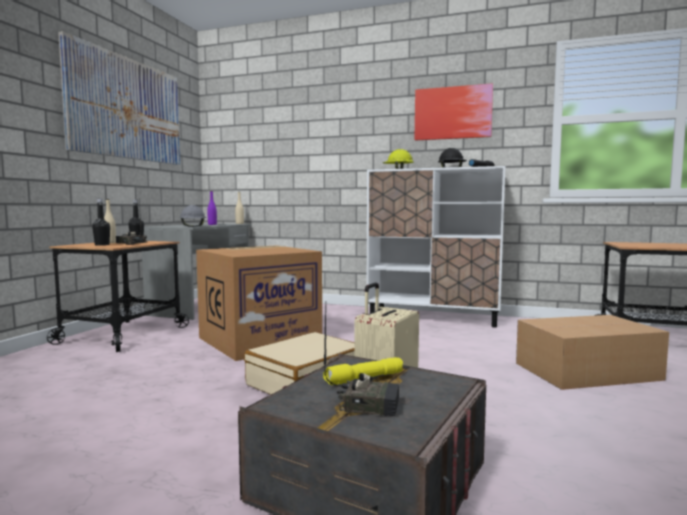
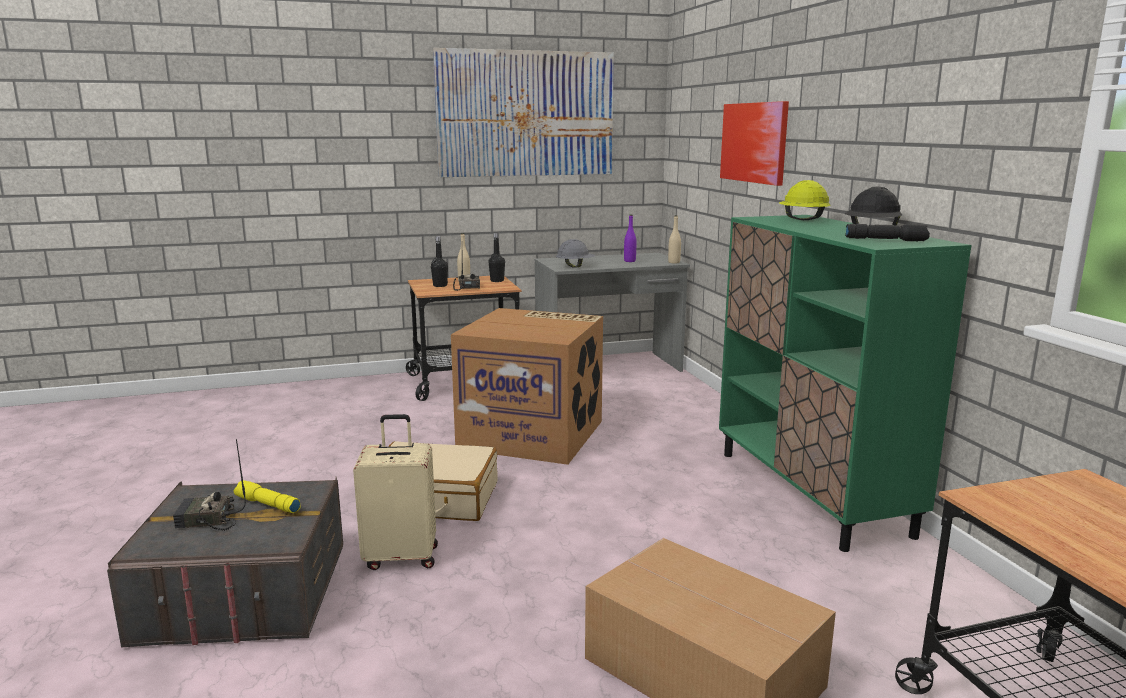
camera: 55 degrees right, 10 degrees up
radio [324,301,399,416] -> radio turned 105 degrees clockwise [173,439,246,531]
white cabinet [367,166,506,328] -> green cabinet [719,215,972,552]
picture [415,83,493,141] -> picture moved to [720,101,789,186]

